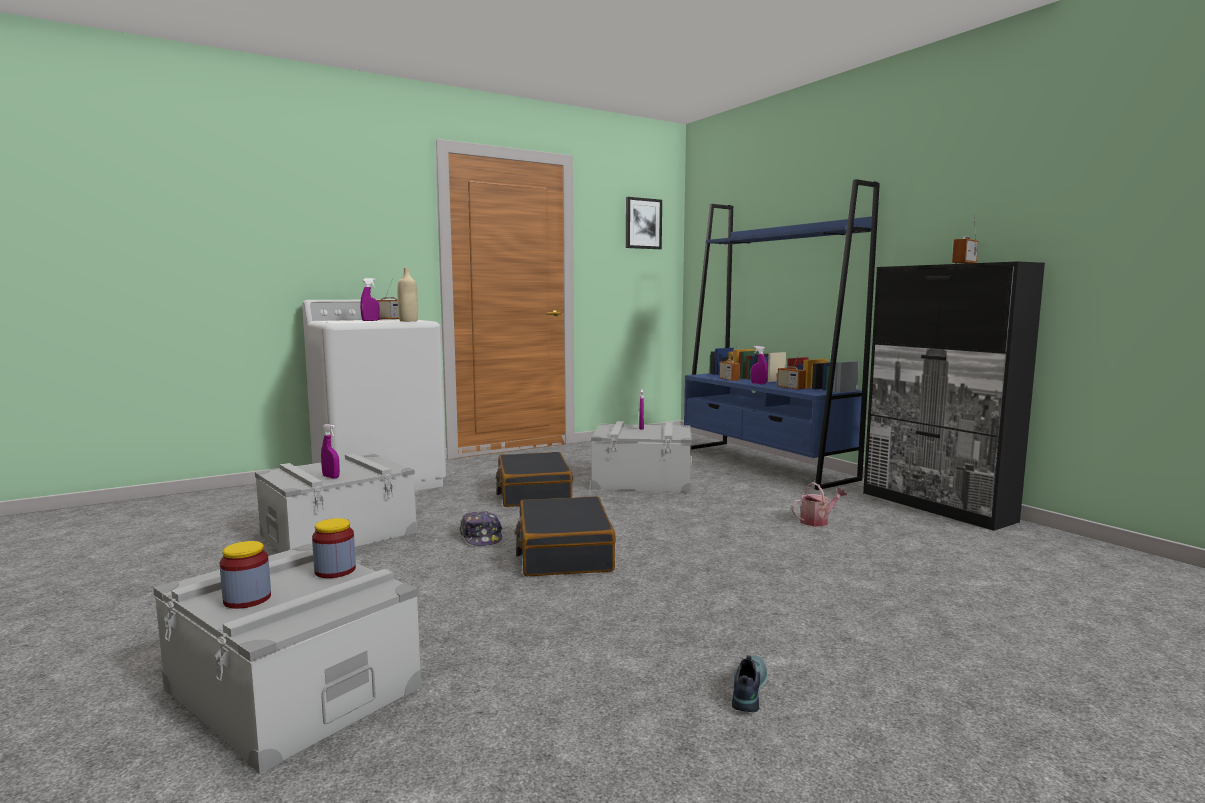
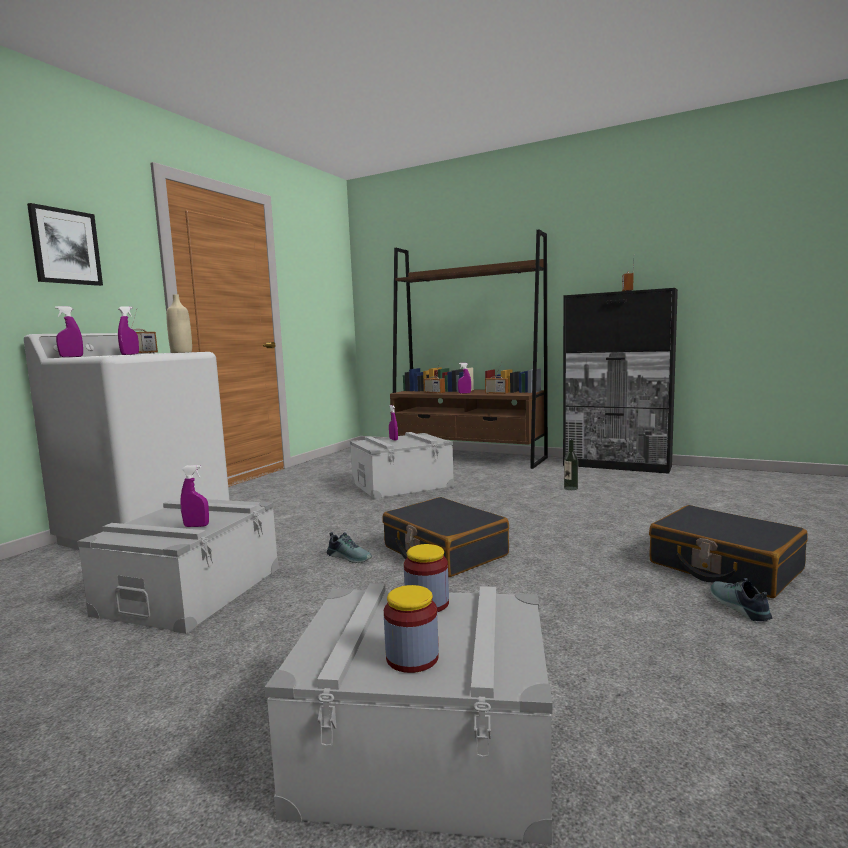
camera: 30 degrees left, 0 degrees up
cap [460,511,502,546] -> shoe [327,532,372,563]
black suitcase [495,452,573,507] -> black suitcase moved to [649,505,808,598]
picture [626,197,662,249] -> picture moved to [27,203,103,286]
blue bookcase [684,179,880,490] -> brown bookcase [390,229,548,469]
watering can [792,482,847,526] -> bottle [564,439,578,490]
none -> purple spray bottle [55,306,83,357]

